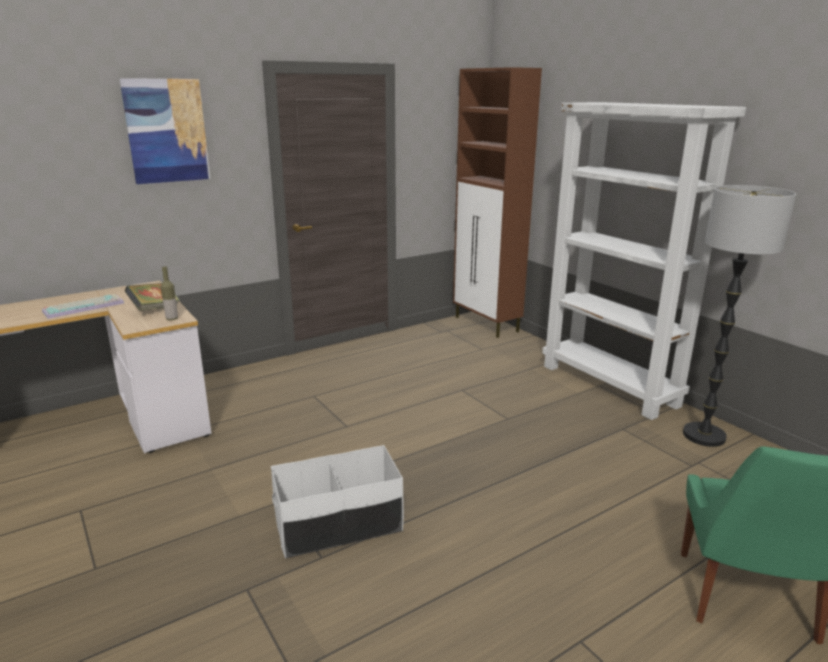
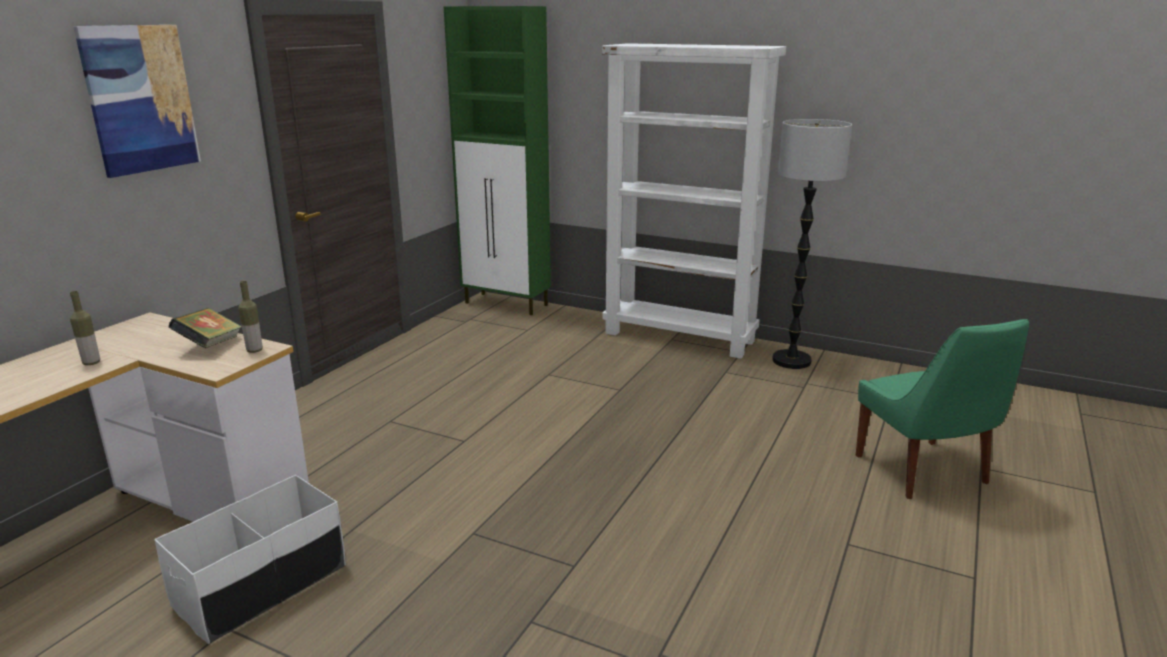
camera: 30 degrees left, 0 degrees up
keyboard [42,294,124,319] -> bottle [70,291,100,365]
white storage box [271,445,404,559] -> white storage box moved to [154,475,346,644]
brown cabinet [453,67,542,338] -> green cabinet [443,6,551,315]

